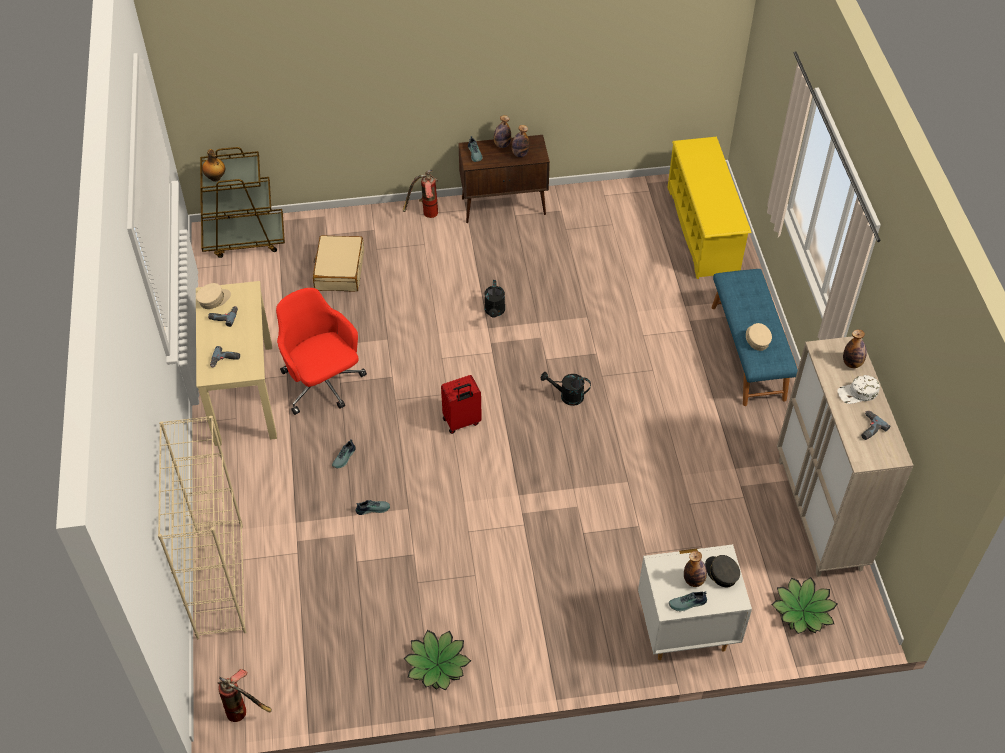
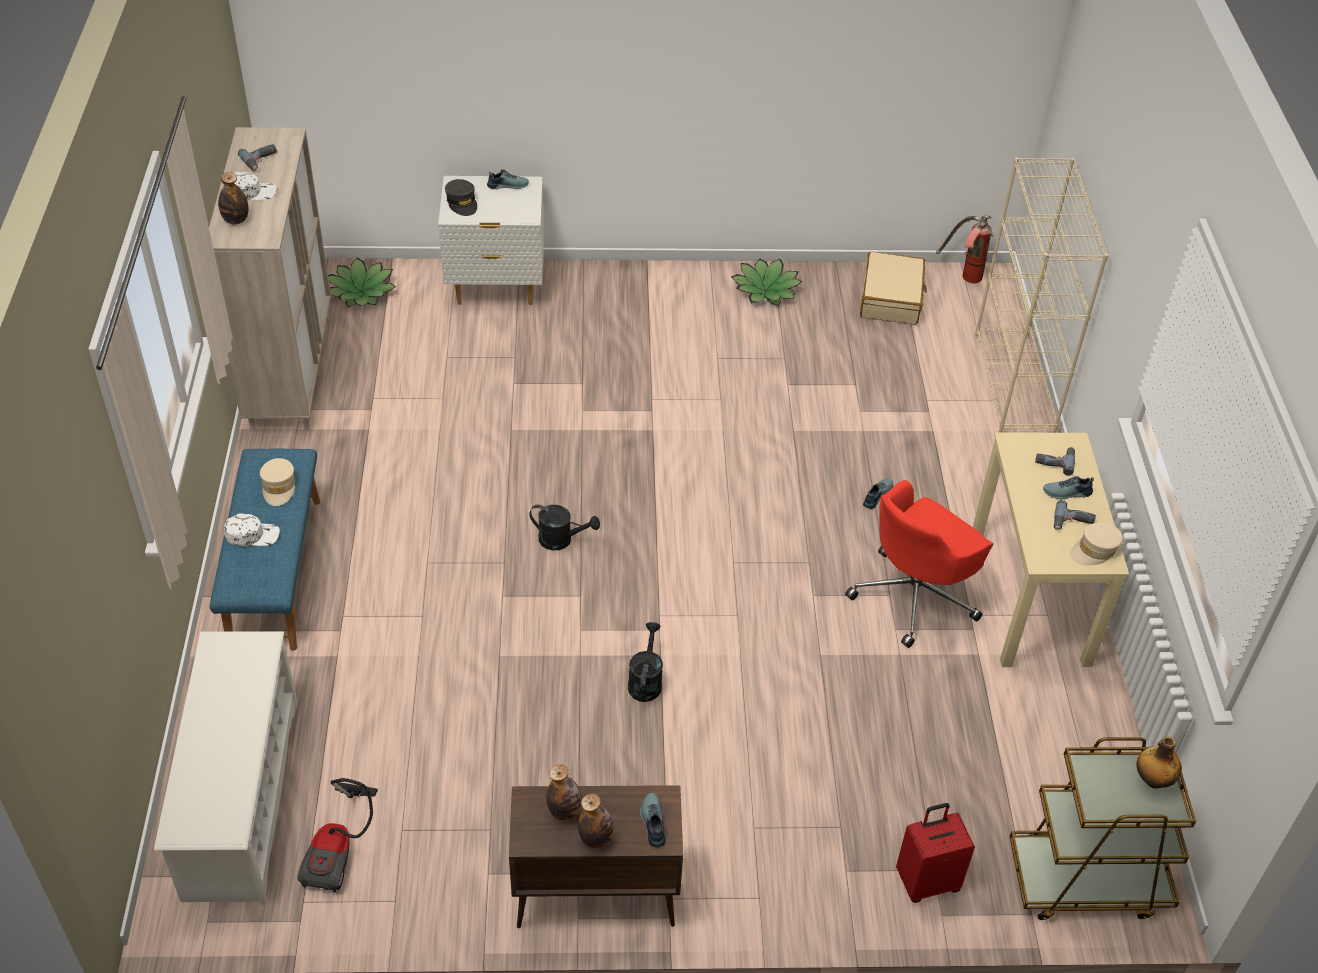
camera: 175 degrees left, 5 degrees down
red office chair [276,288,367,415] -> red office chair turned 75 degrees clockwise [845,480,993,648]
beige suitcase [313,236,364,292] -> beige suitcase moved to [860,251,927,325]
shoe [356,500,390,515] -> shoe moved to [1043,476,1094,499]
fire extinguisher [403,170,438,218] -> none
red suitcase [441,375,482,434] -> red suitcase moved to [896,803,975,903]
yellow shoe rack [667,137,751,279] -> white shoe rack [154,631,297,905]
bottle [684,551,707,587] -> none
none -> white cap [224,514,280,546]
none -> vacuum cleaner [297,778,378,893]

